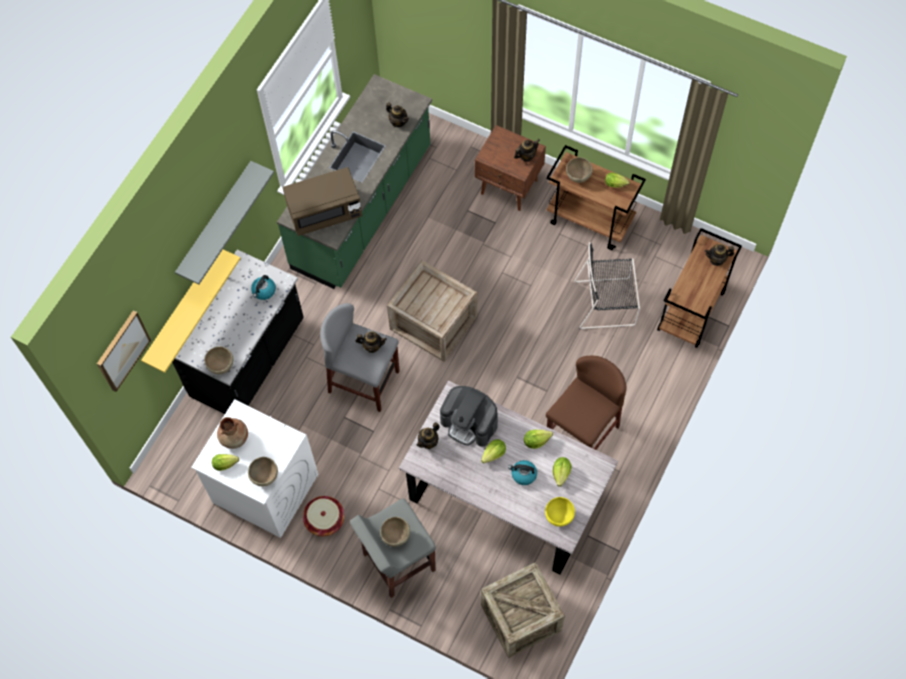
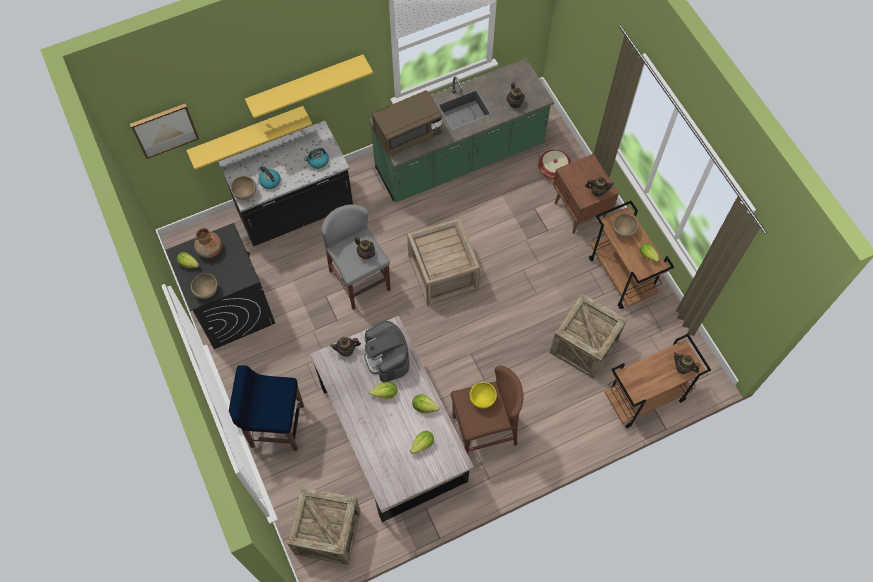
camera: 35 degrees right, 0 degrees up
grey shelf [175,161,274,284] -> yellow shelf [245,54,373,118]
white washing machine [191,399,318,538] -> black washing machine [166,223,275,349]
brown microwave [283,167,362,236] -> brown microwave turned 45 degrees counterclockwise [372,90,443,157]
basket [303,496,345,537] -> basket moved to [538,150,571,180]
grey stool [350,499,436,598] -> blue stool [229,365,304,451]
brown bowl [380,517,410,547] -> none
kettle [508,460,537,485] -> kettle moved to [259,165,280,189]
yellow bowl [545,497,575,527] -> yellow bowl moved to [469,382,497,409]
black chair [574,242,640,329] -> crate [550,293,627,379]

